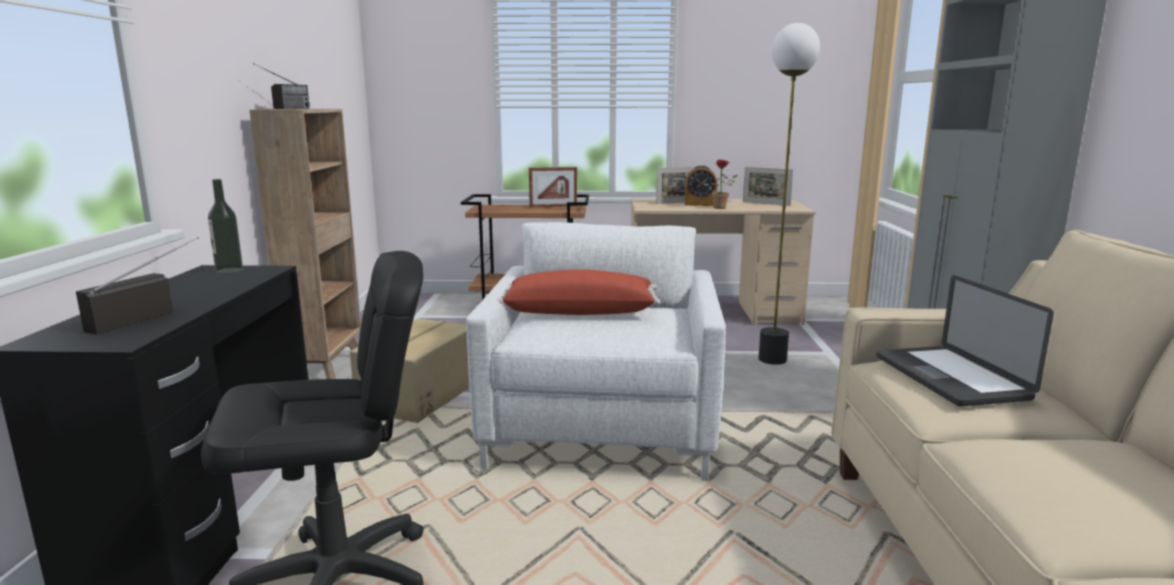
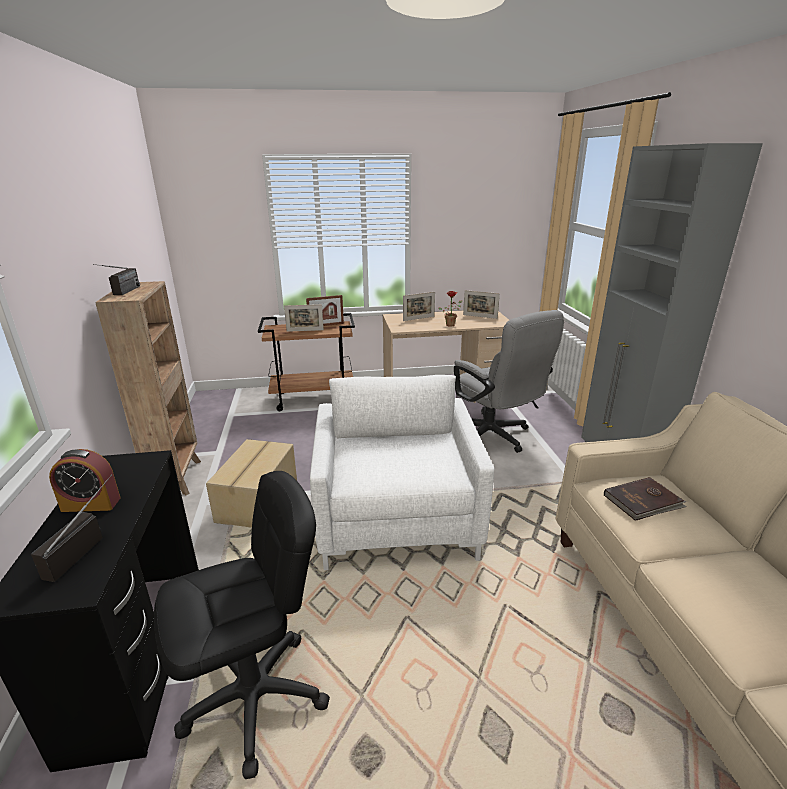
camera: 10 degrees left, 10 degrees up
bottle [208,179,243,274] -> none
red pillow [497,269,661,315] -> none
alarm clock [685,165,717,206] -> alarm clock moved to [49,449,121,512]
floor lamp [758,23,820,365] -> grey office chair [454,310,564,453]
laptop [876,275,1054,407] -> brown book [604,477,687,521]
none -> picture frame [284,304,324,332]

